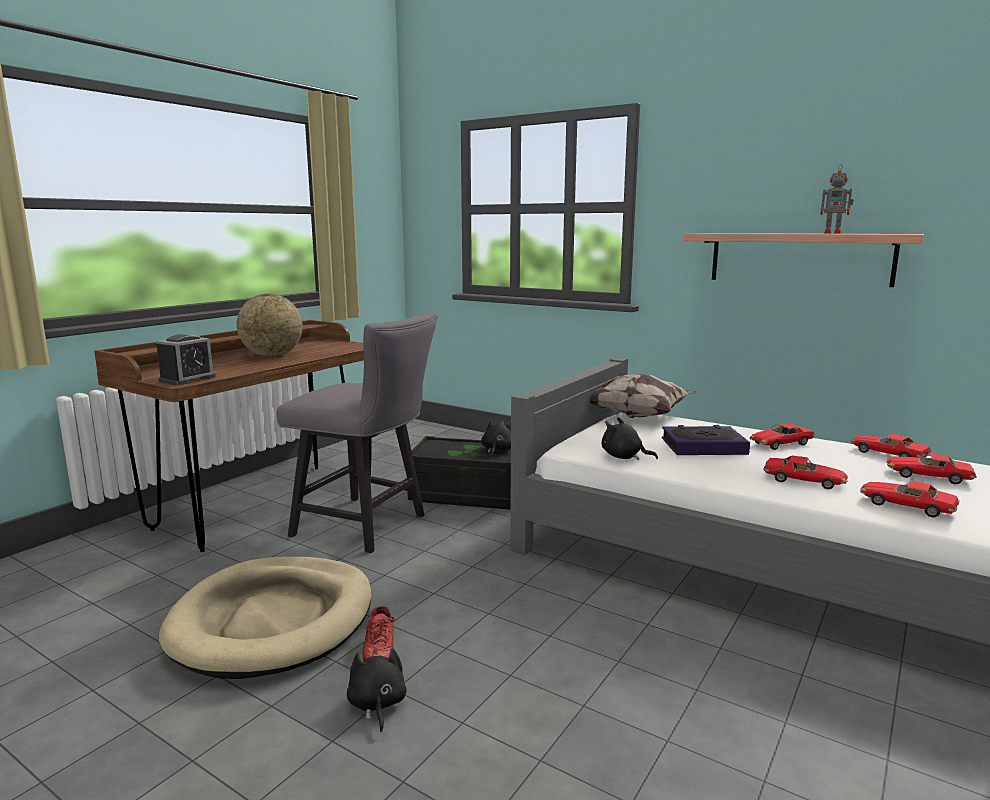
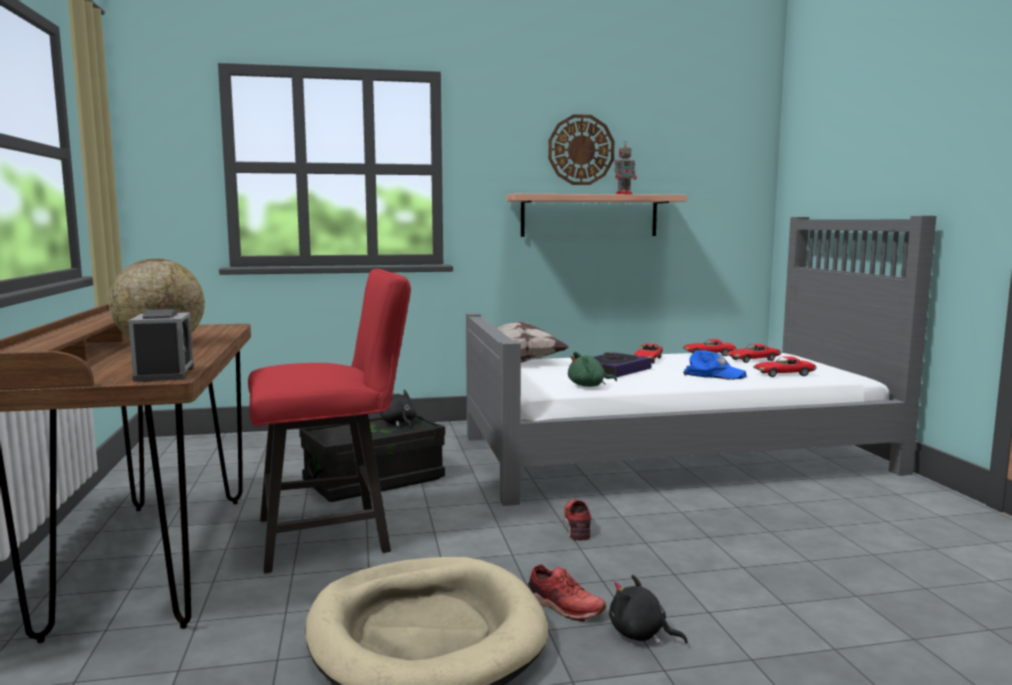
camera: 45 degrees left, 5 degrees down
grey chair [276,311,437,553] -> red chair [248,269,411,573]
black plush toy [602,417,658,460] -> green plush toy [568,352,617,387]
toy car [763,456,848,489] -> blue cap [683,350,747,380]
none -> wall clock [548,114,615,185]
none -> red shoe [564,499,591,540]

